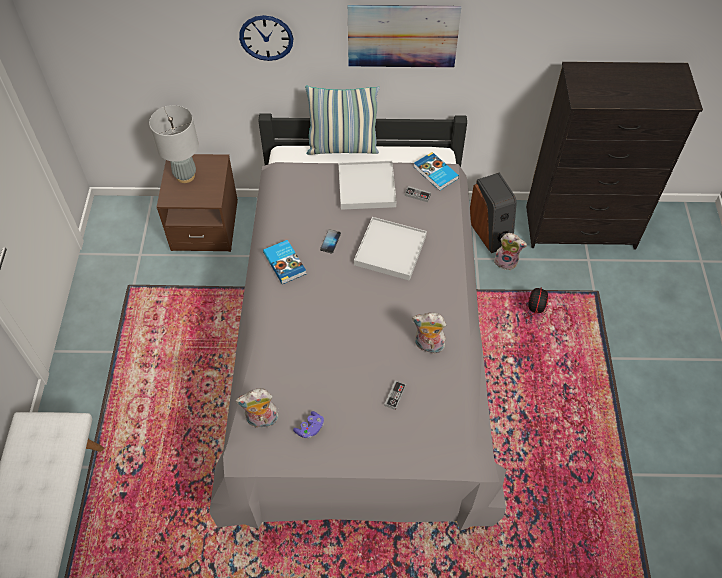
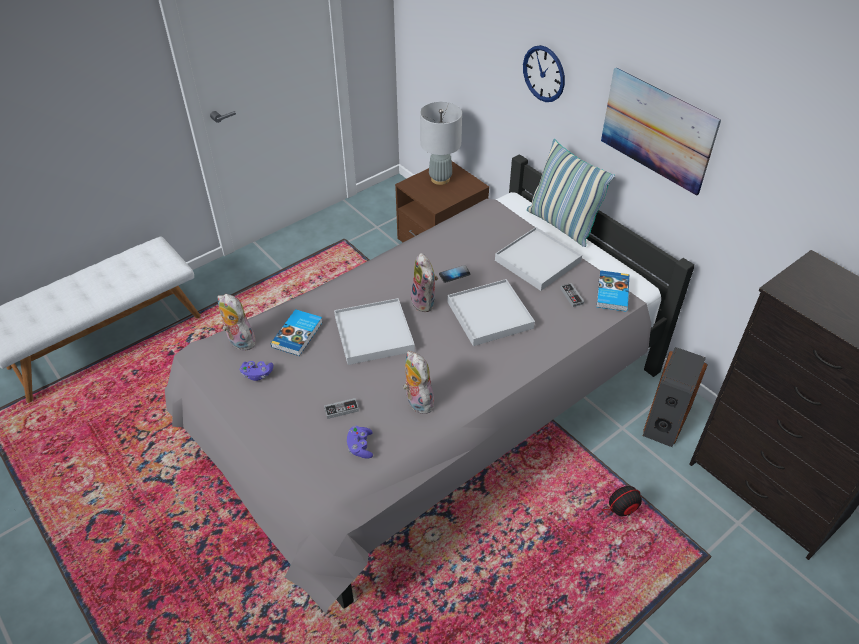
camera: 50 degrees right, 10 degrees down
book [263,240,306,284] -> book moved to [271,309,323,356]
plush toy [494,233,527,270] -> plush toy moved to [411,253,438,312]
none -> white tray [334,298,415,365]
none -> purple game controller [347,426,373,458]

